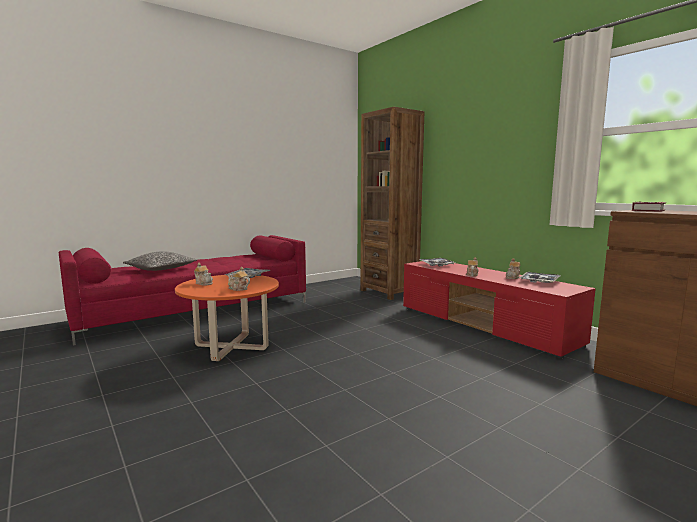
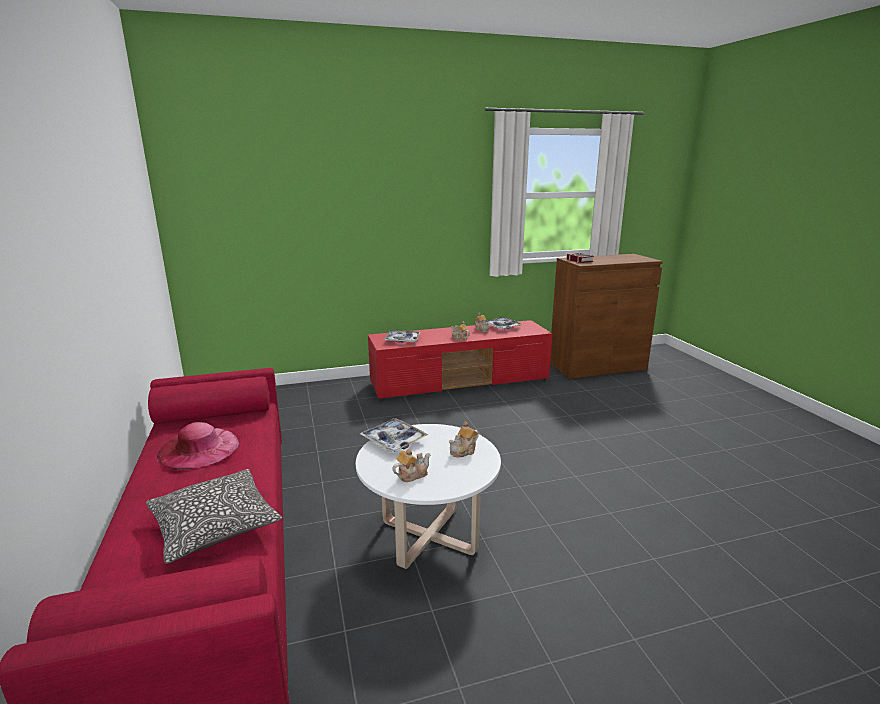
camera: 70 degrees left, 10 degrees up
orange coffee table [175,275,279,361] -> white coffee table [356,424,501,569]
brown bookcase [361,107,425,300] -> none
none -> pink hat [157,422,239,469]

